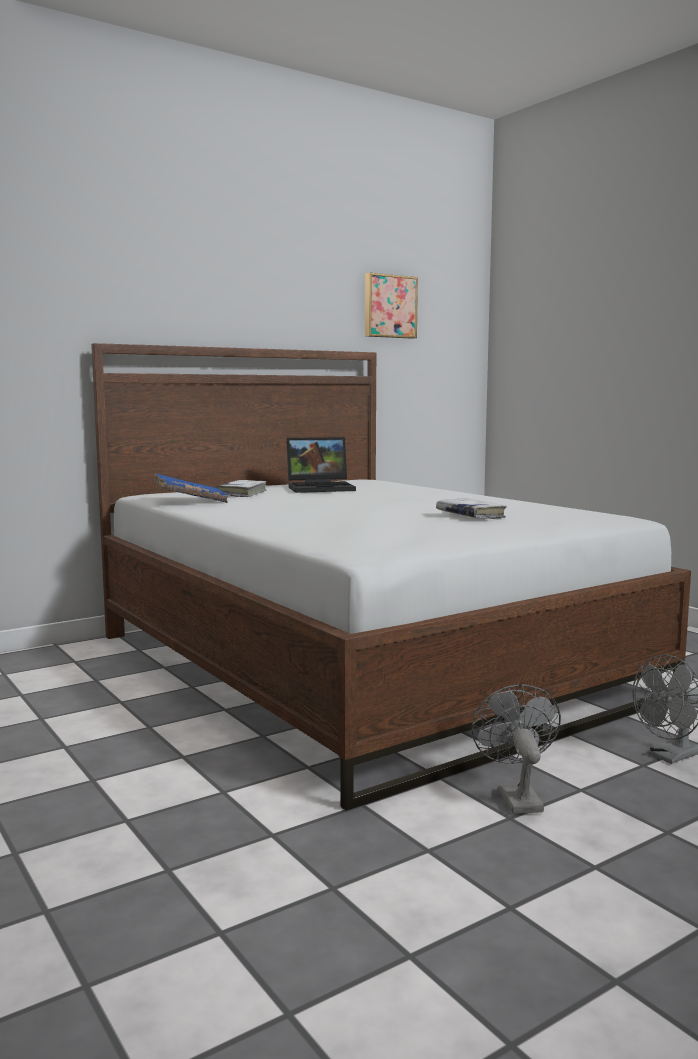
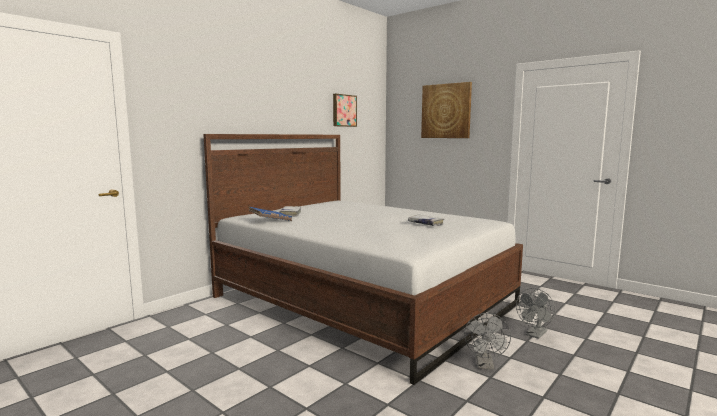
camera: 15 degrees left, 0 degrees up
laptop [286,437,356,493] -> none
grey fan [472,684,561,814] -> grey fan turned 150 degrees counterclockwise [464,313,511,370]
none -> picture [421,82,472,138]

